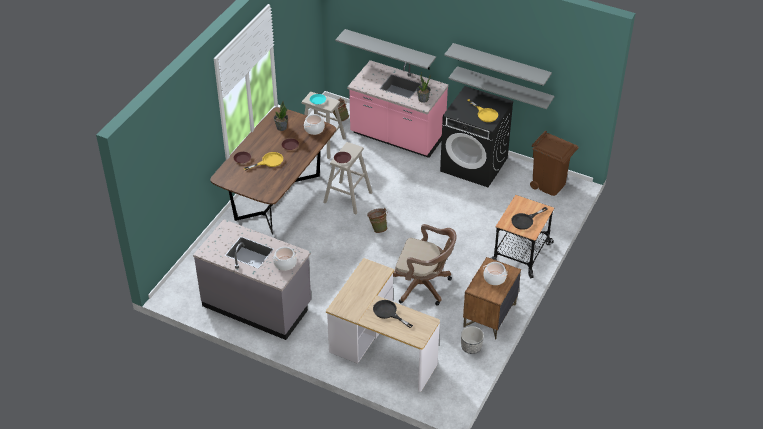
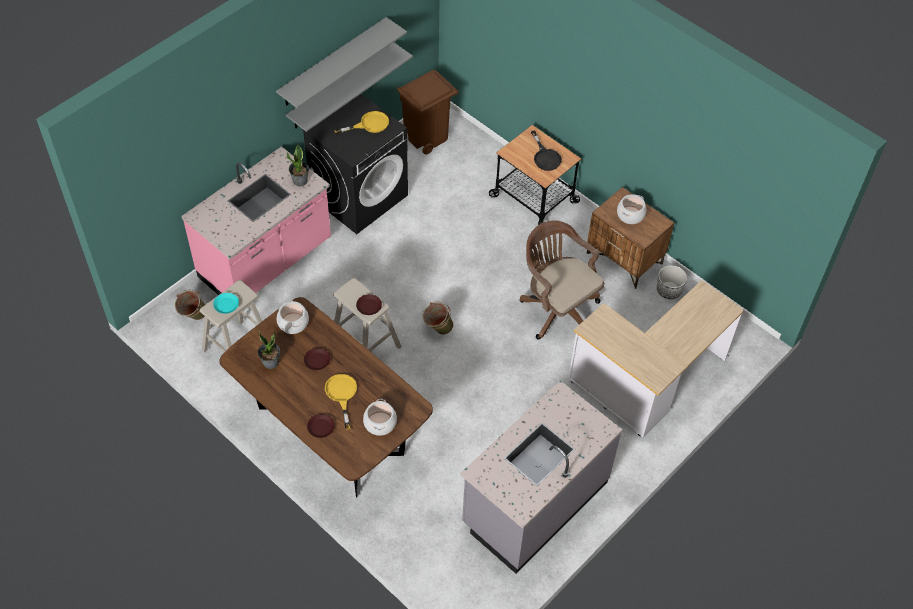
camera: 75 degrees left, 10 degrees up
cooking pot [272,247,297,271] -> cooking pot moved to [363,399,397,436]
grey shelf [335,29,436,69] -> none
black frying pan [373,300,413,328] -> none
brown office chair [393,224,457,305] -> brown office chair turned 75 degrees counterclockwise [519,220,604,340]

